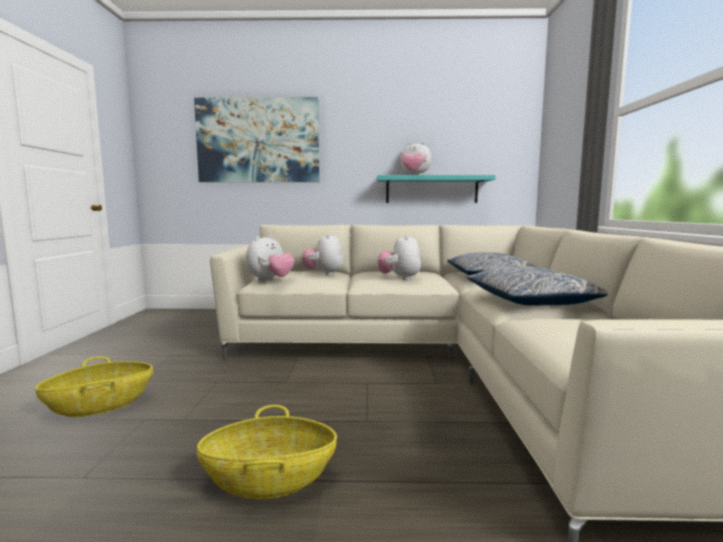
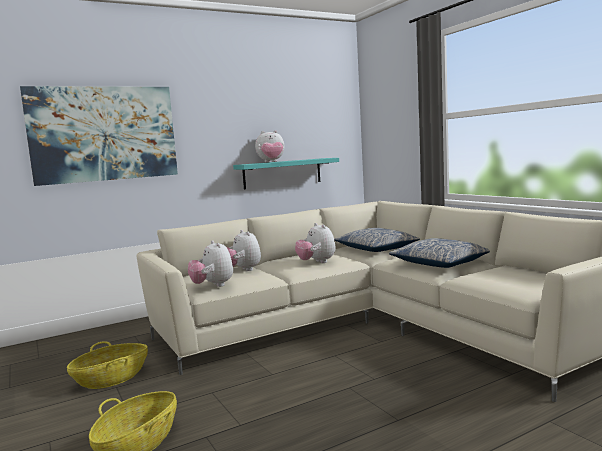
camera: 30 degrees left, 0 degrees up
basket [197,405,337,499] -> basket moved to [67,341,148,389]
plush toy [245,235,294,281] -> plush toy turned 150 degrees clockwise [188,240,233,287]

